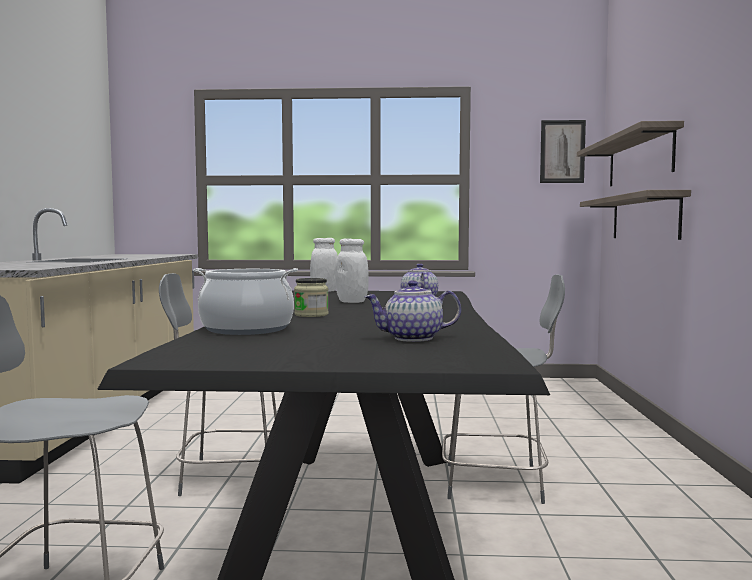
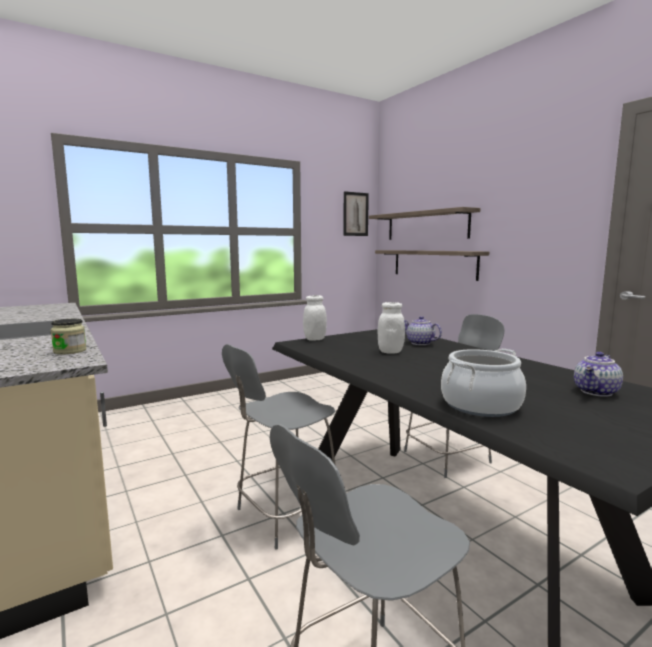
camera: 35 degrees left, 5 degrees up
jar [294,278,329,317] -> jar moved to [51,319,87,354]

